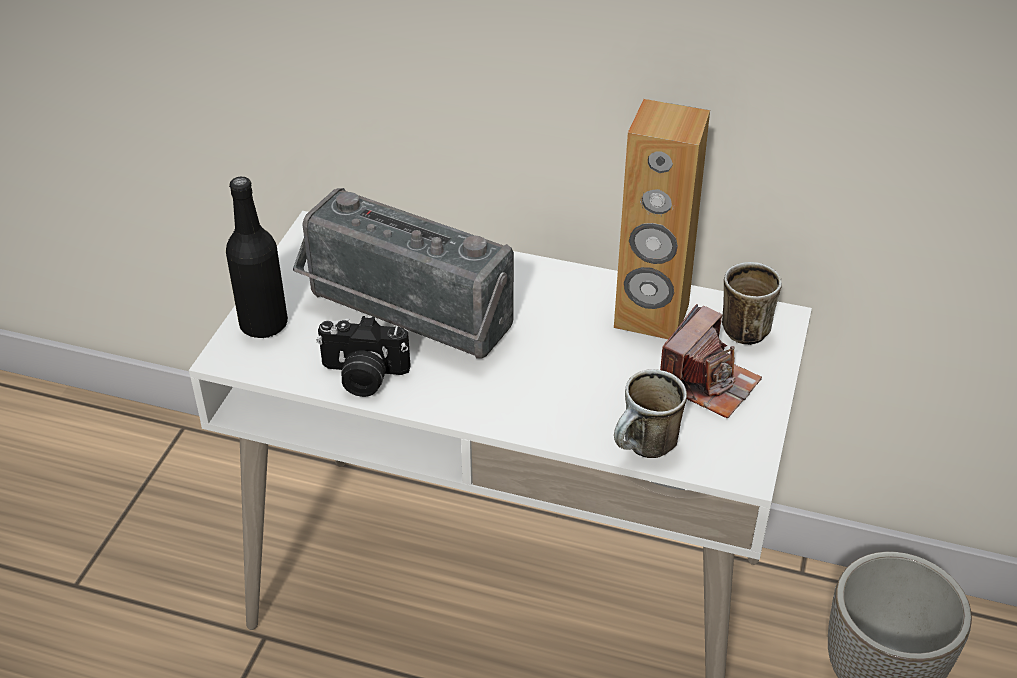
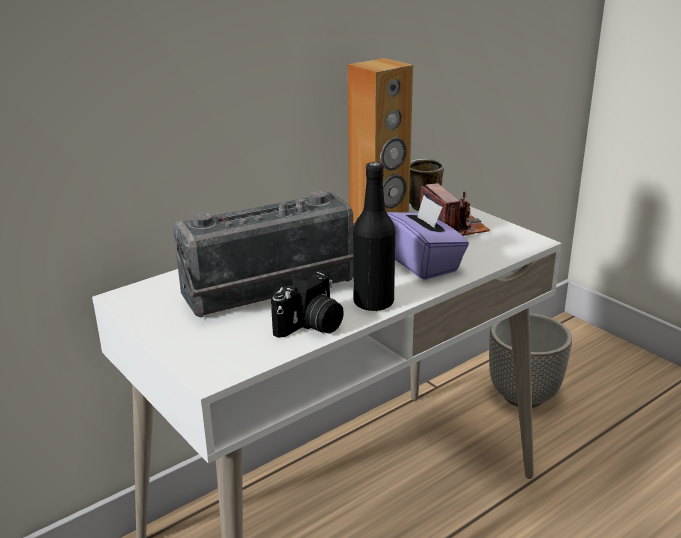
camera: 55 degrees left, 15 degrees down
black bottle [226,177,288,338] -> black bottle moved to [353,162,395,312]
mug [614,369,687,458] -> none
none -> purple tissue box [387,195,469,280]

